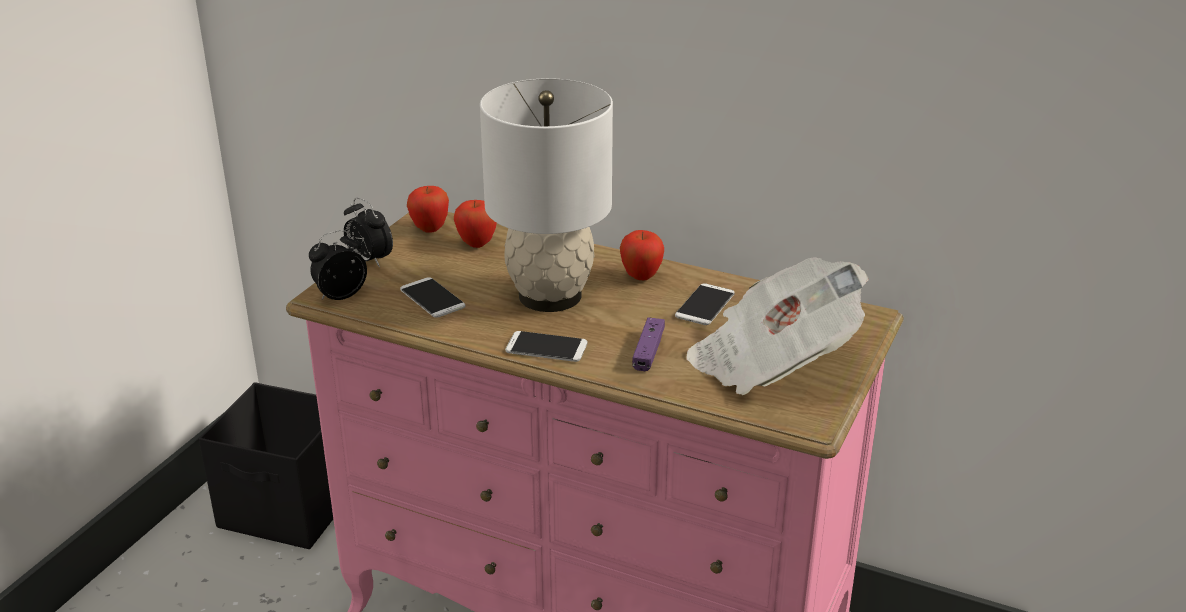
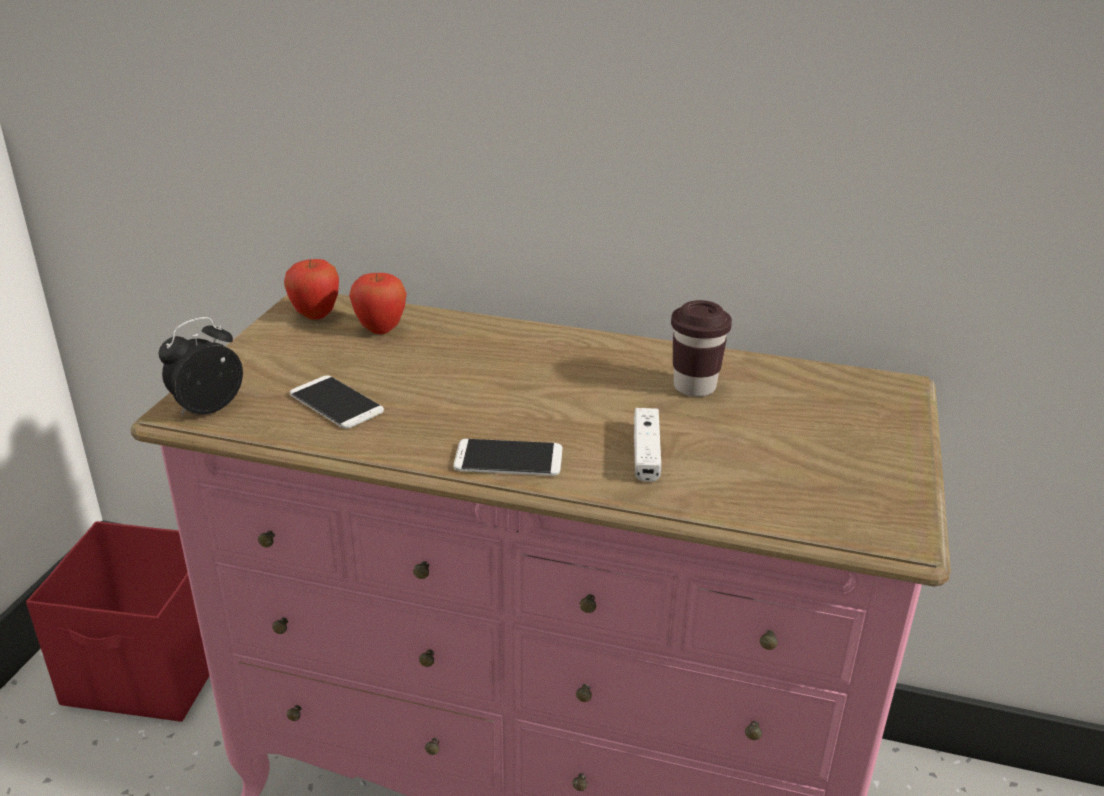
camera: 10 degrees left, 0 degrees up
black storage box [199,382,333,549] -> red storage box [26,521,210,722]
alarm clock [344,198,393,267] -> none
white table lamp [480,78,613,312] -> none
apple [620,230,664,280] -> none
purple game controller [632,317,665,371] -> white game controller [634,408,661,482]
phone [675,283,735,325] -> brown cup [671,300,732,397]
newspaper [686,257,869,395] -> none

